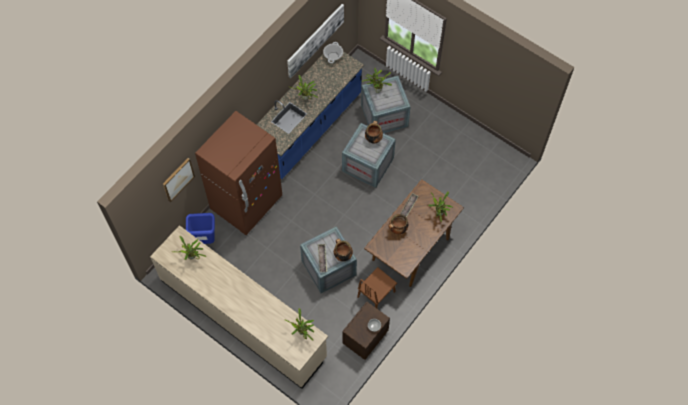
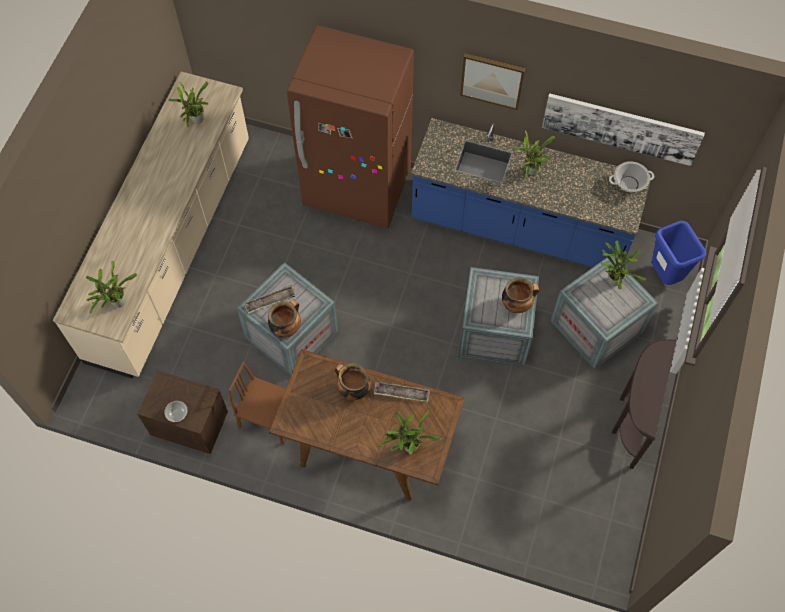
camera: 70 degrees right, 0 degrees up
picture [163,158,195,202] -> picture moved to [460,53,525,110]
blue trash can [186,213,215,244] -> blue trash can moved to [652,221,706,285]
none -> brown console table [612,339,677,469]

